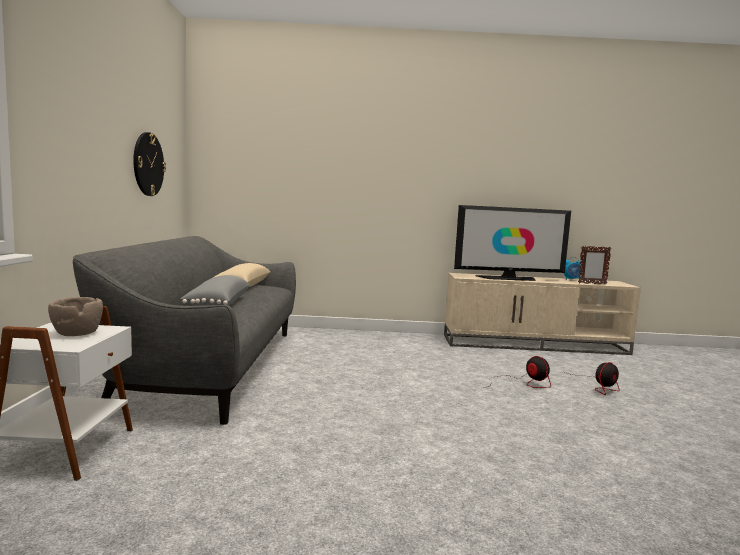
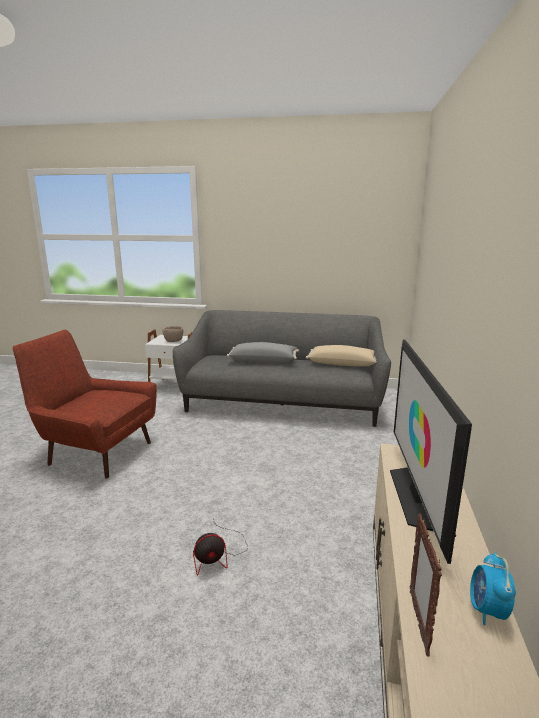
camera: 100 degrees right, 10 degrees up
wall clock [133,132,166,196] -> none
fan [565,362,620,395] -> none
none -> red armchair [13,330,157,478]

